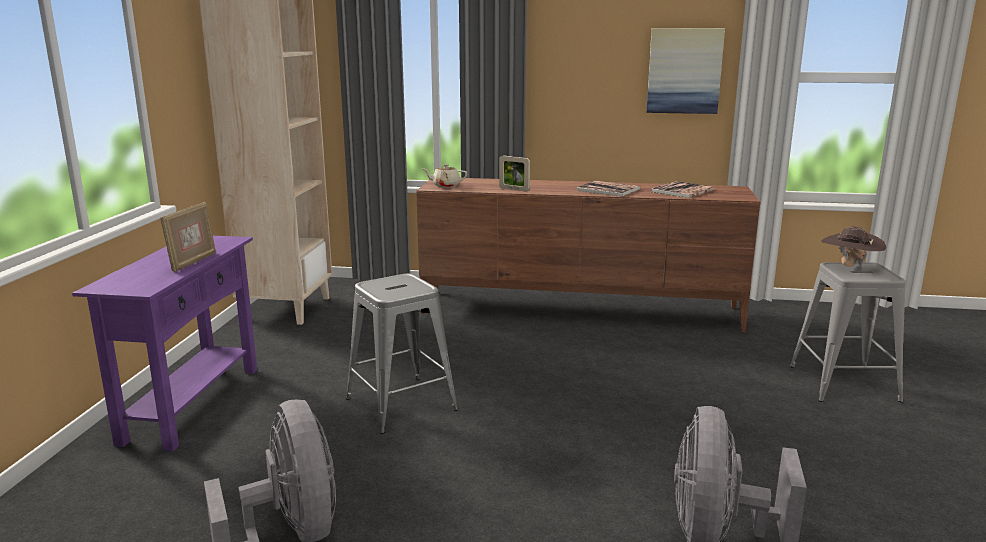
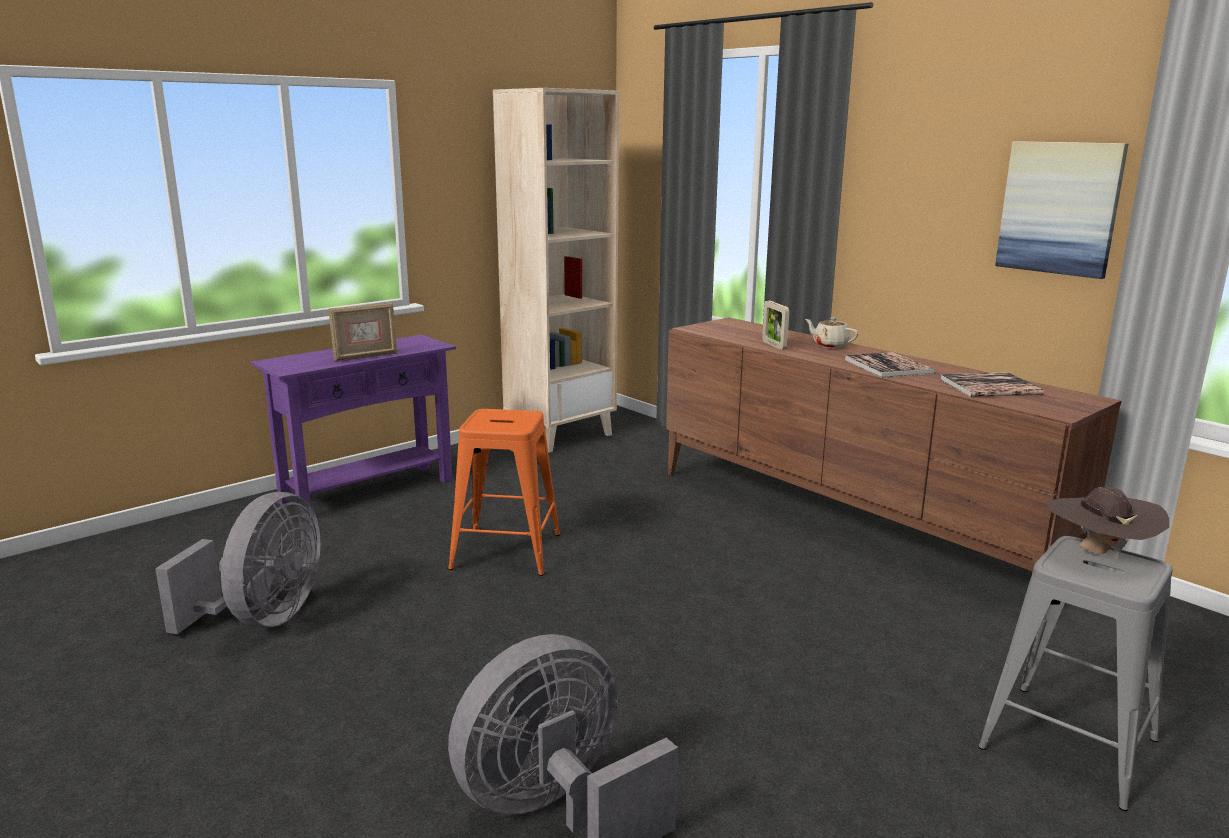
camera: 40 degrees right, 0 degrees up
grey stool [346,273,458,434] -> orange stool [448,409,560,576]
beige teapot [423,164,467,188] -> beige teapot moved to [805,317,859,348]

